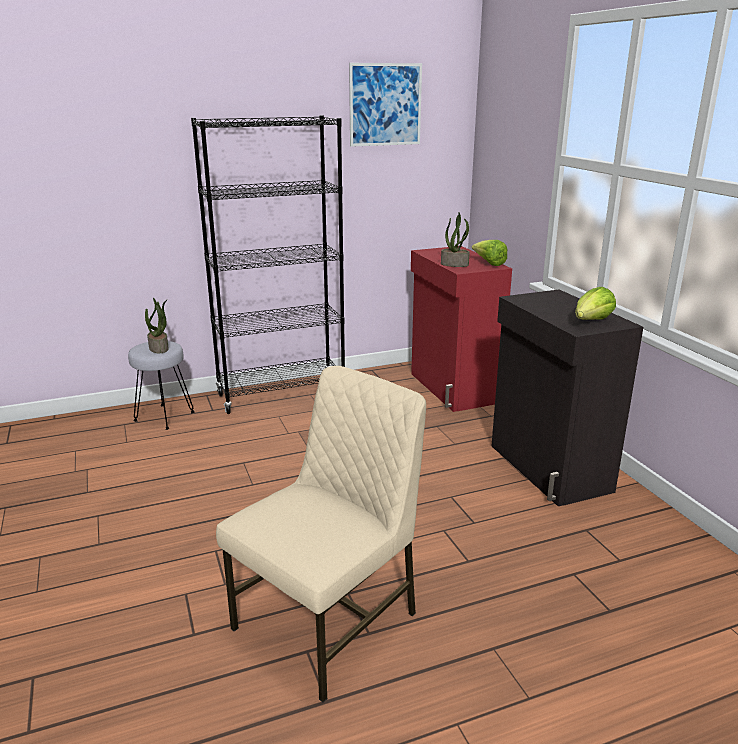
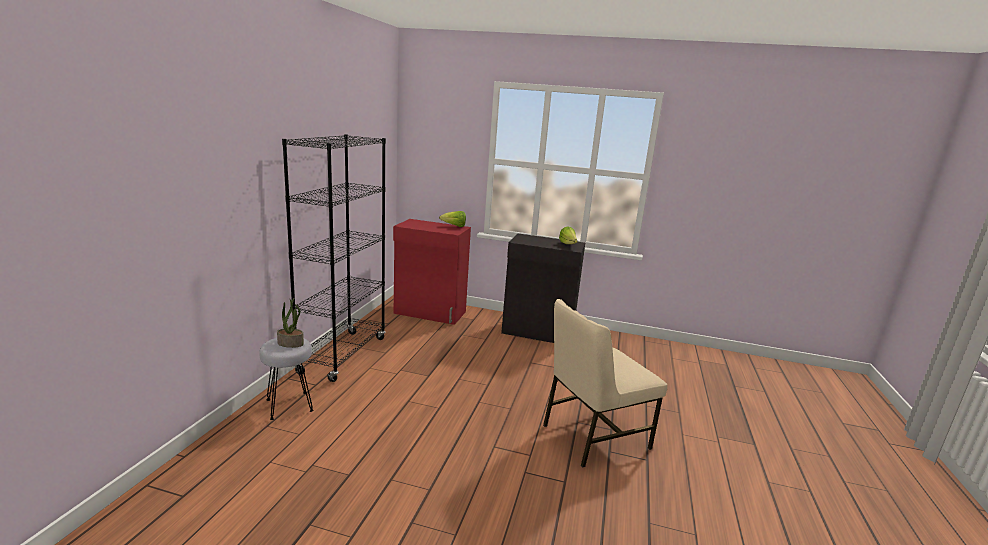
camera: 55 degrees left, 5 degrees down
beige chair [216,366,426,703] -> beige chair turned 105 degrees counterclockwise [543,299,667,468]
picture [349,63,422,147] -> none
potted plant [441,213,470,267] -> none

